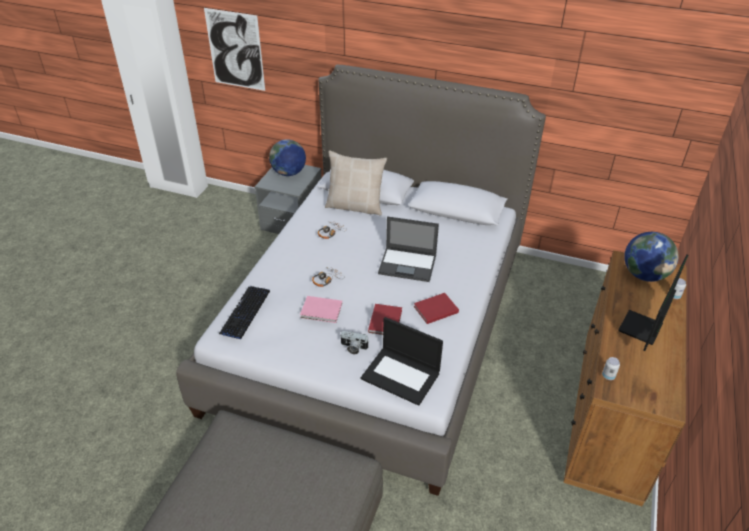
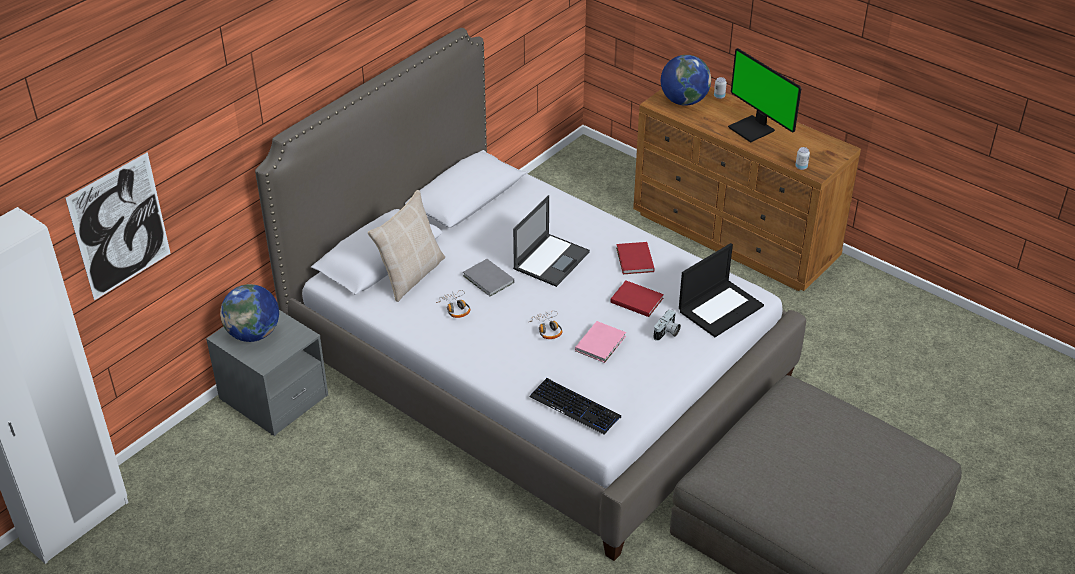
camera: 70 degrees left, 0 degrees up
none -> grey book [463,259,514,297]

